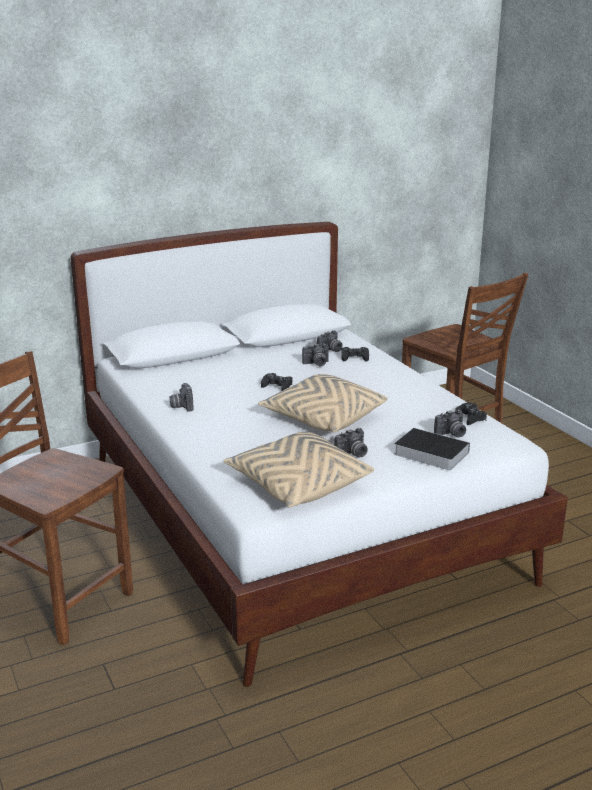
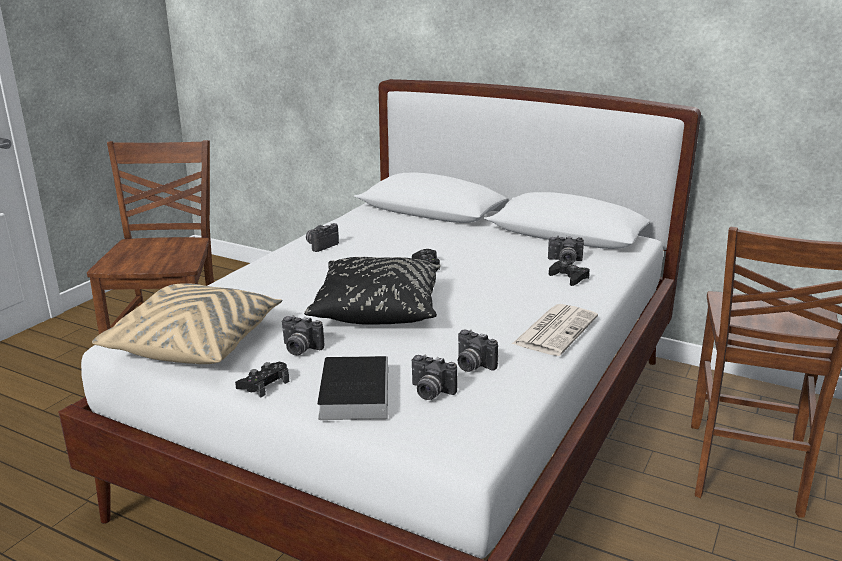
camera: 55 degrees right, 0 degrees up
beige pillow [258,374,388,432] -> black pillow [304,257,441,324]
camera [302,344,329,366] -> camera moved to [458,330,498,372]
black game controller [455,403,487,425] -> black game controller moved to [235,361,289,398]
none -> newspaper [512,304,598,356]

